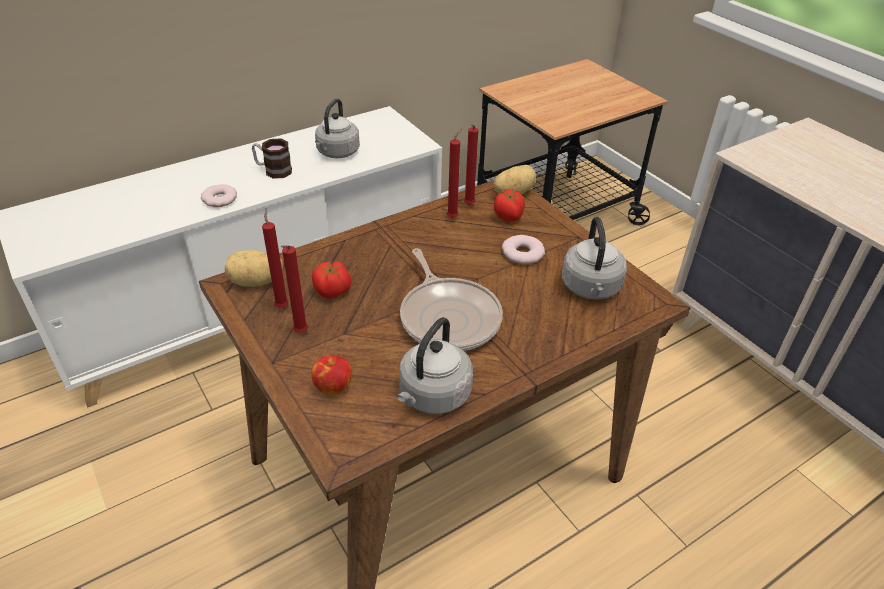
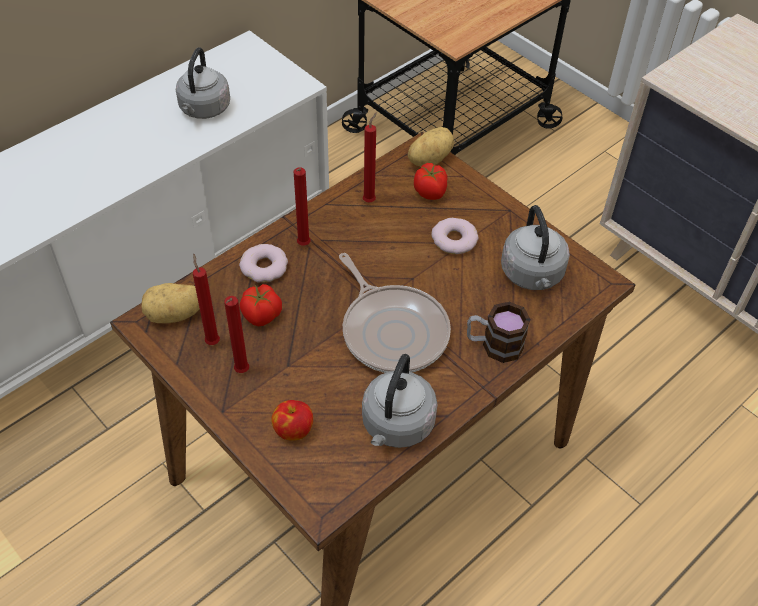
camera: 10 degrees left, 10 degrees up
donut [201,184,237,207] -> donut moved to [239,244,288,282]
mug [252,138,292,179] -> mug moved to [467,301,531,363]
red candle [464,124,478,205] -> red candle moved to [294,167,311,246]

